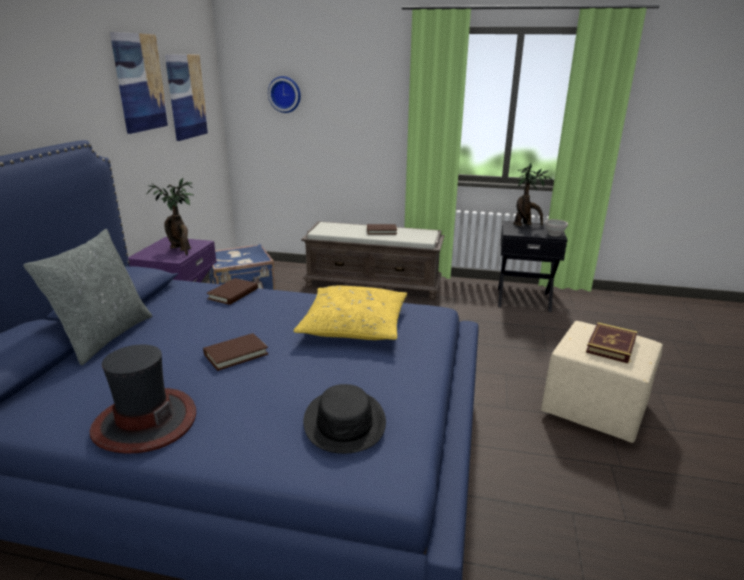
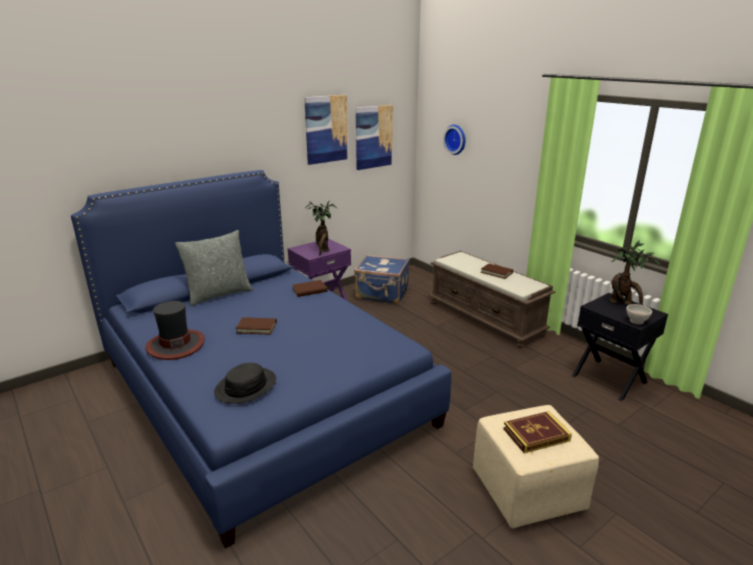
camera: 40 degrees right, 0 degrees up
yellow pillow [294,286,407,340] -> none

